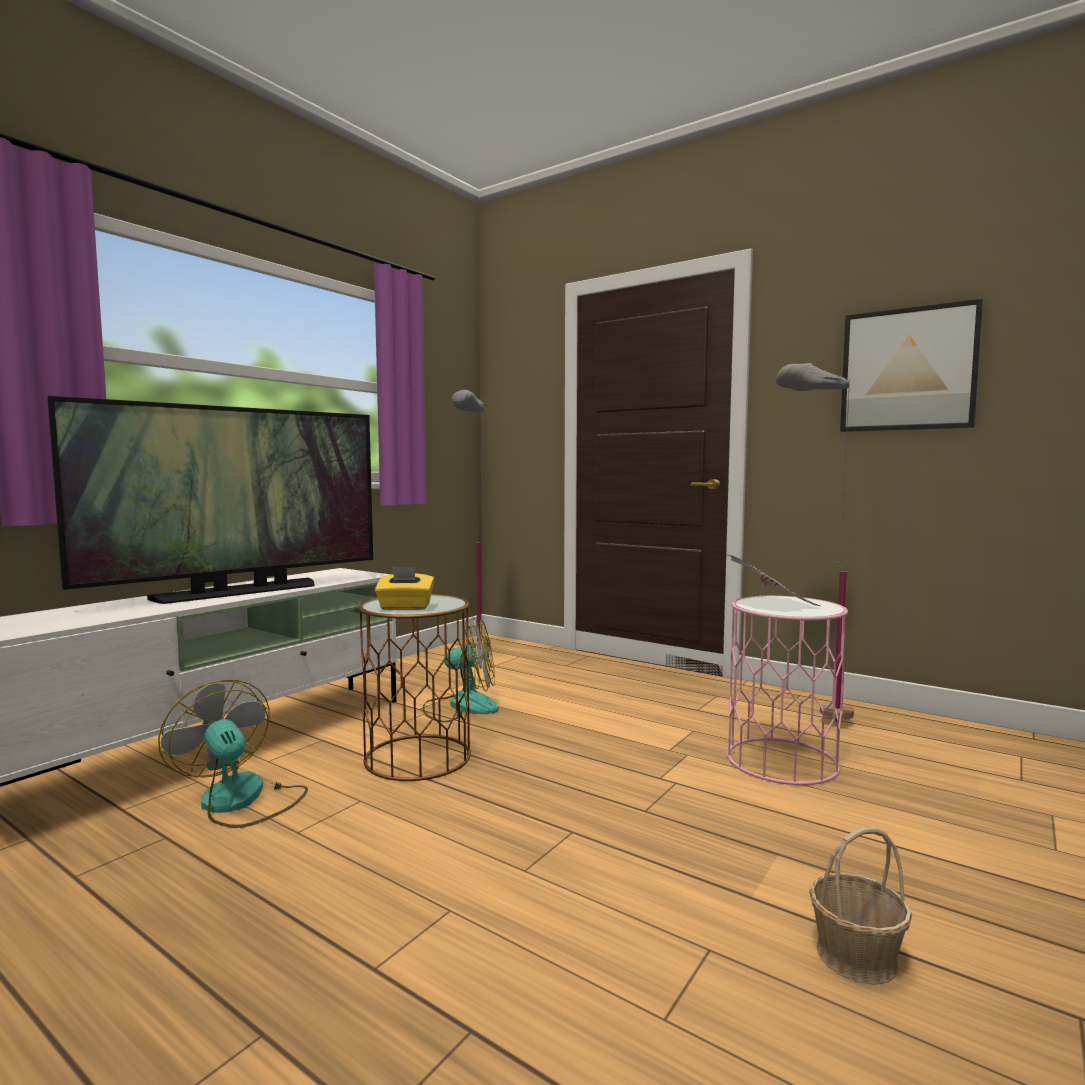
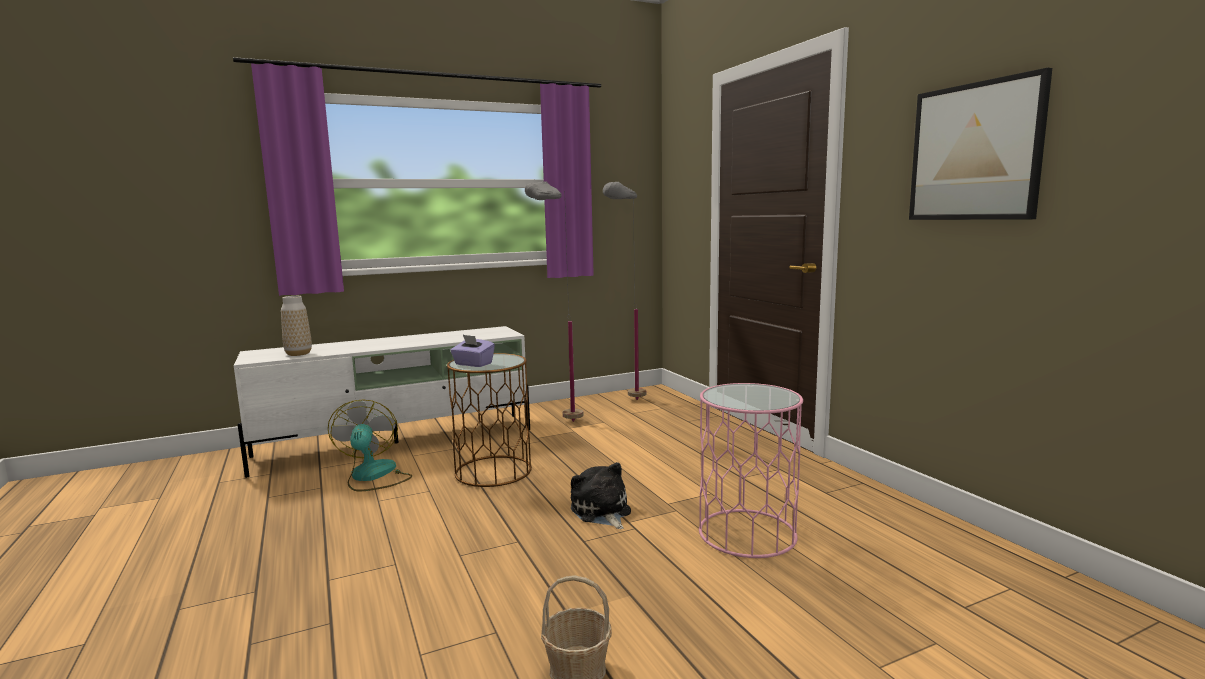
camera: 30 degrees right, 5 degrees up
television [47,396,373,604] -> none
yellow tissue box [375,567,434,610] -> purple tissue box [450,335,495,367]
fan [423,617,499,722] -> none
newspaper [728,555,820,606] -> none
grey floor lamp [776,363,854,722] -> grey floor lamp moved to [525,181,584,422]
none -> vase [281,296,312,356]
none -> plush toy [571,462,631,529]

